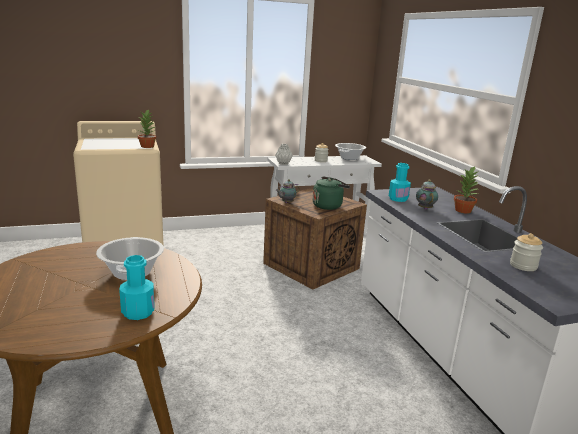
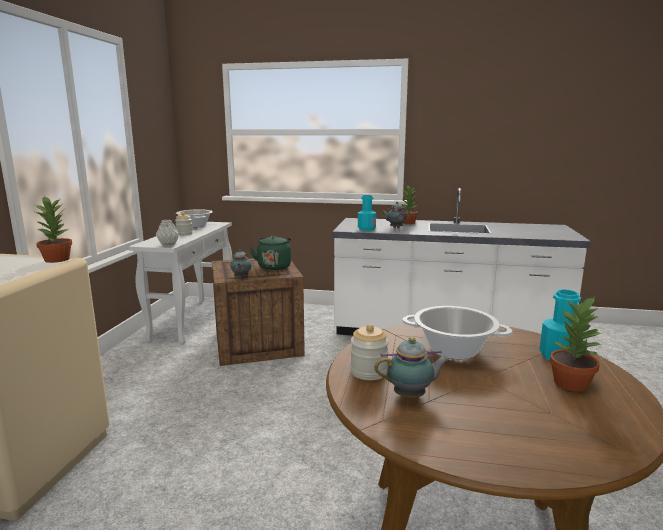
camera: 60 degrees left, 5 degrees down
jar [510,233,543,271] -> jar moved to [350,324,389,380]
none -> teapot [375,337,450,398]
none -> potted plant [550,296,602,391]

